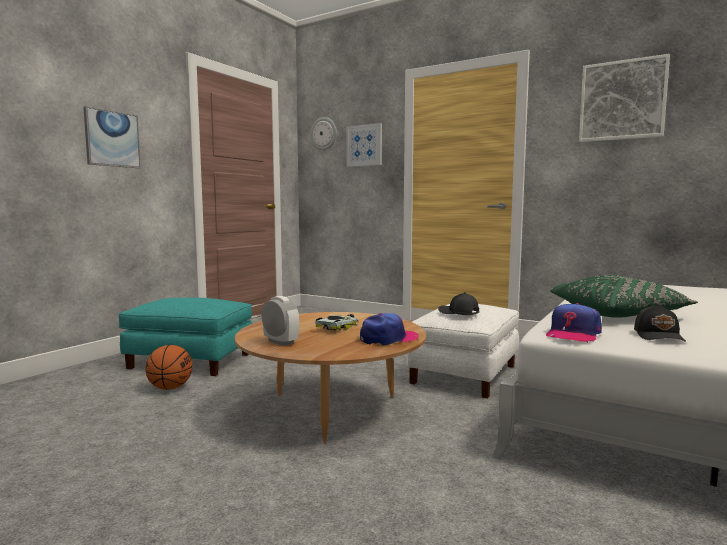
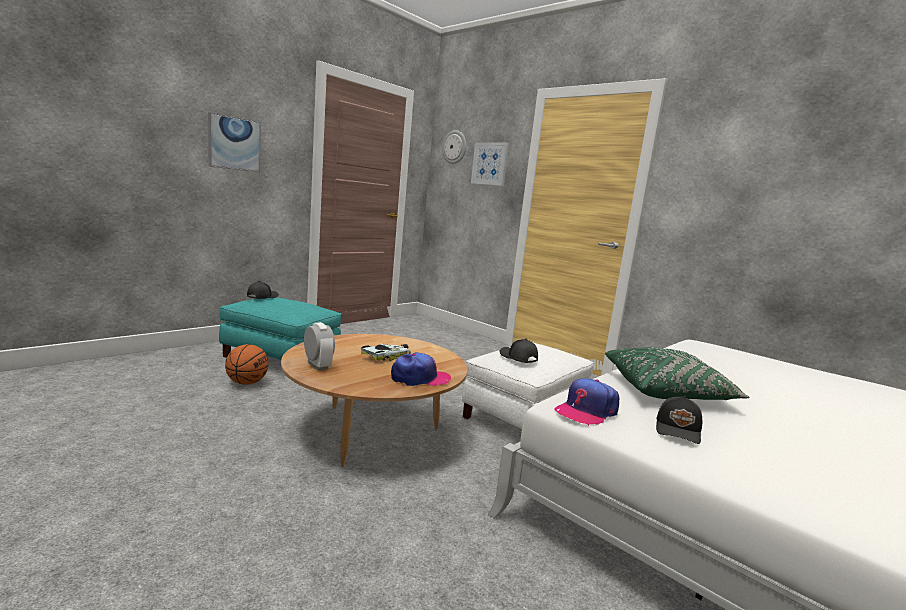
camera: 10 degrees right, 5 degrees up
picture [579,54,670,142] -> none
none -> black cap [247,281,279,299]

